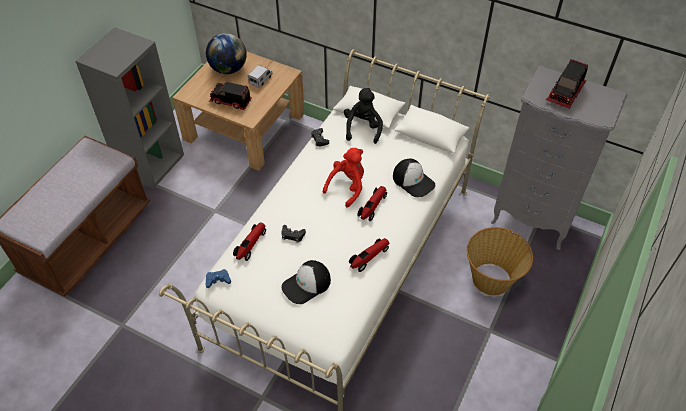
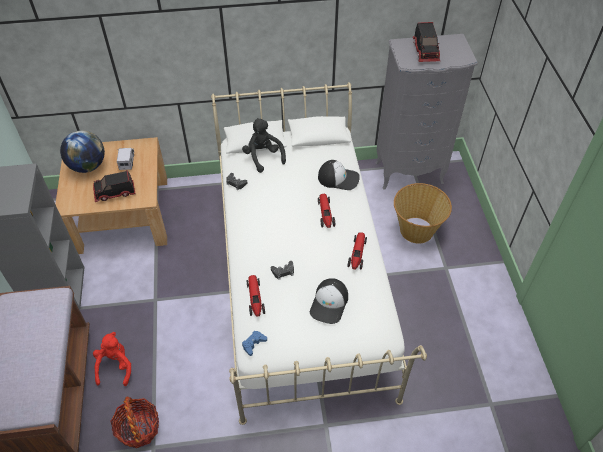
camera: 35 degrees left, 0 degrees up
red plush toy [323,148,364,208] -> red plush toy moved to [93,332,131,386]
none -> basket [110,396,159,448]

